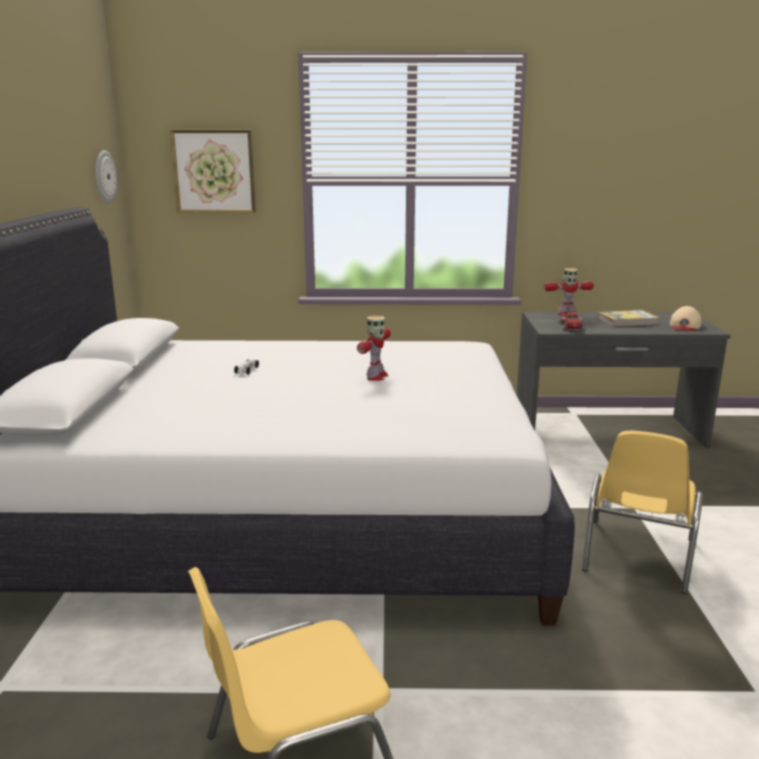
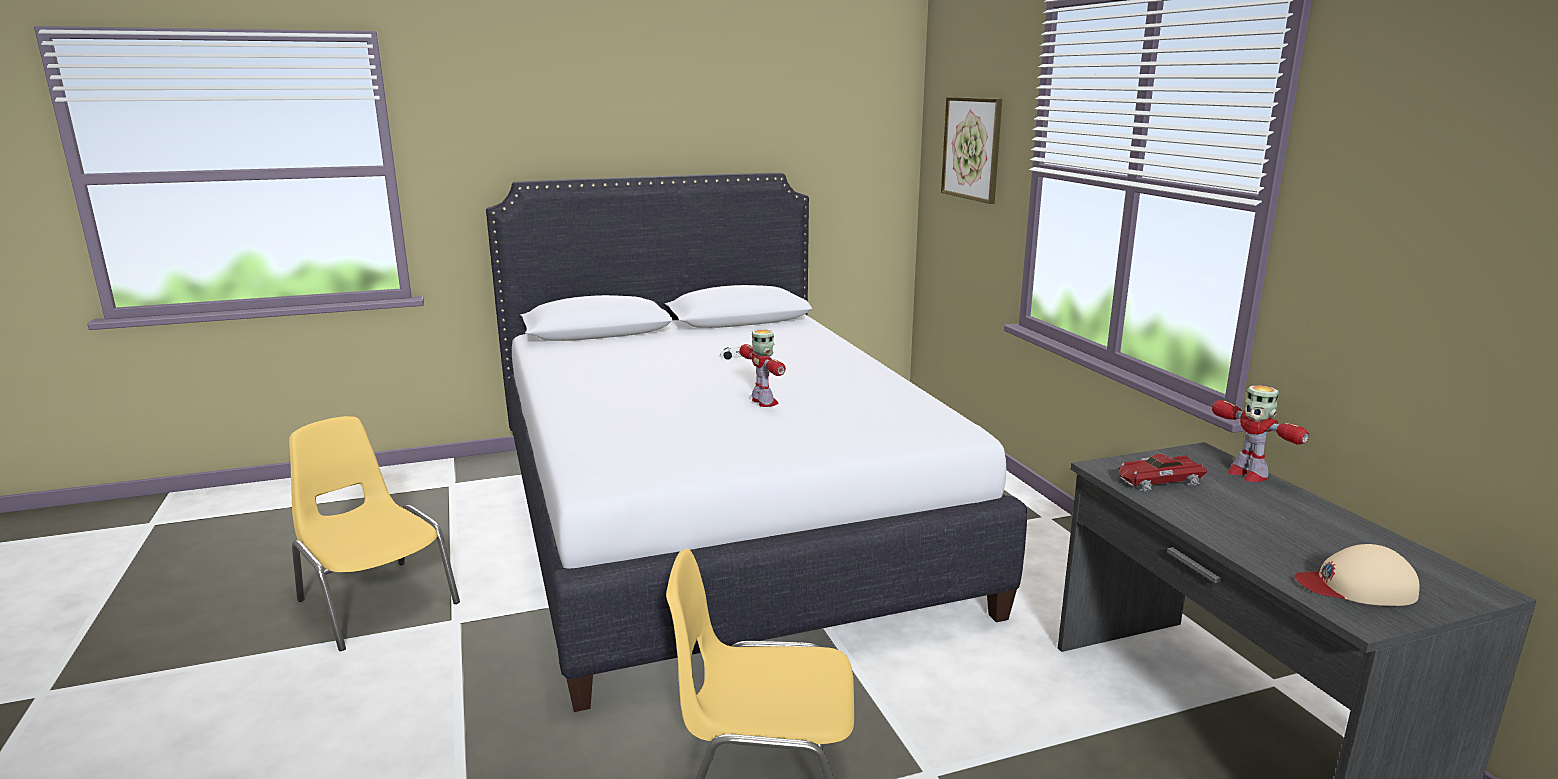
camera: 70 degrees right, 0 degrees up
wall clock [96,150,117,203] -> none
toy robot [357,316,391,381] -> toy robot turned 120 degrees counterclockwise [739,330,786,407]
book [598,310,660,326] -> none

